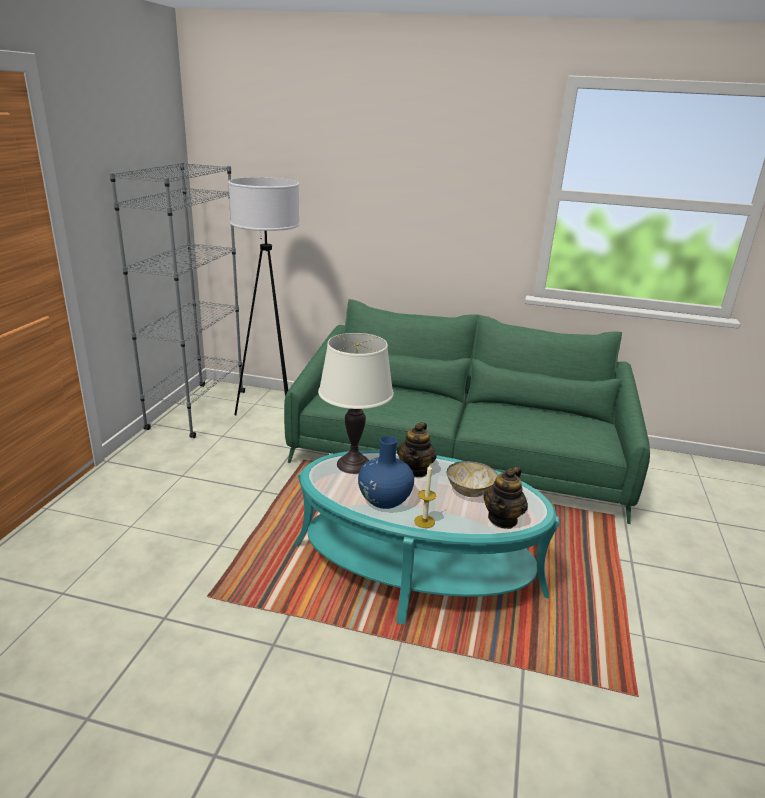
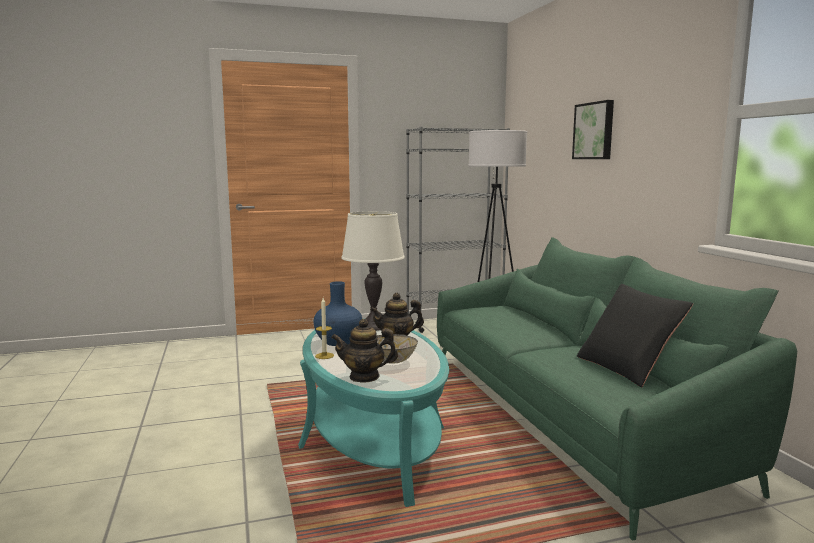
camera: 60 degrees right, 15 degrees down
none -> picture [572,100,614,159]
none -> black pillow [577,284,693,387]

